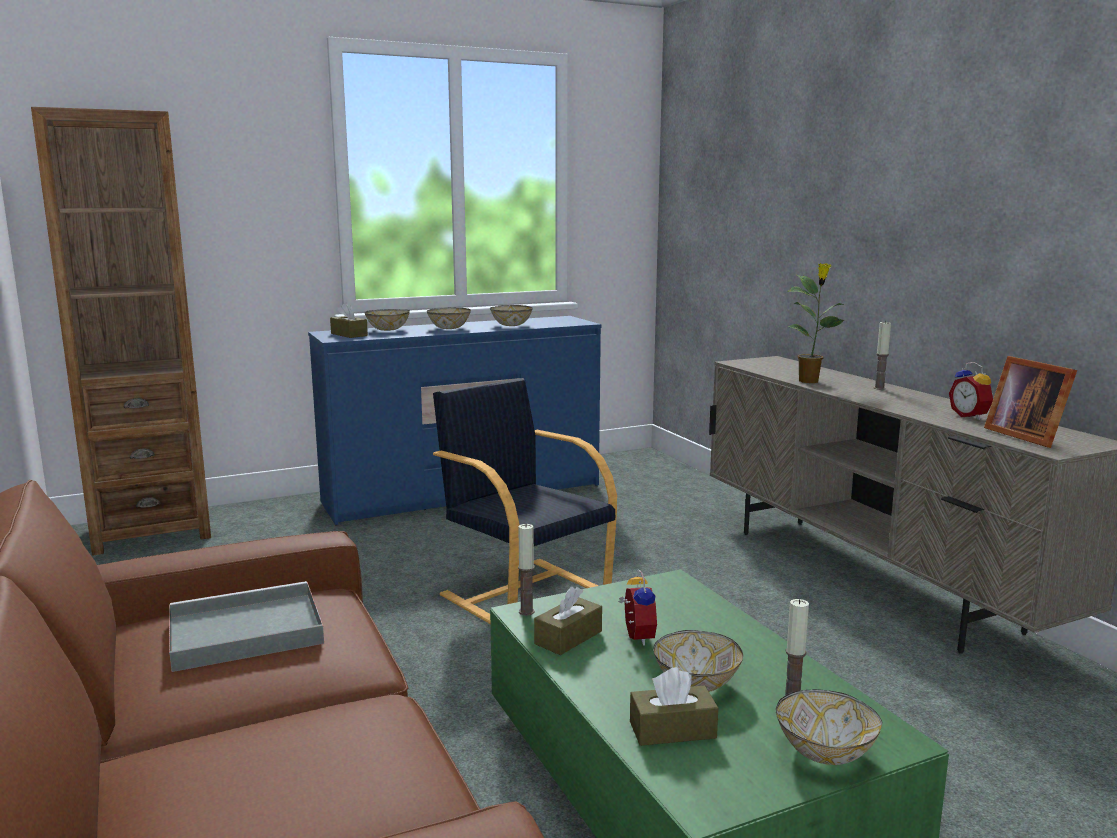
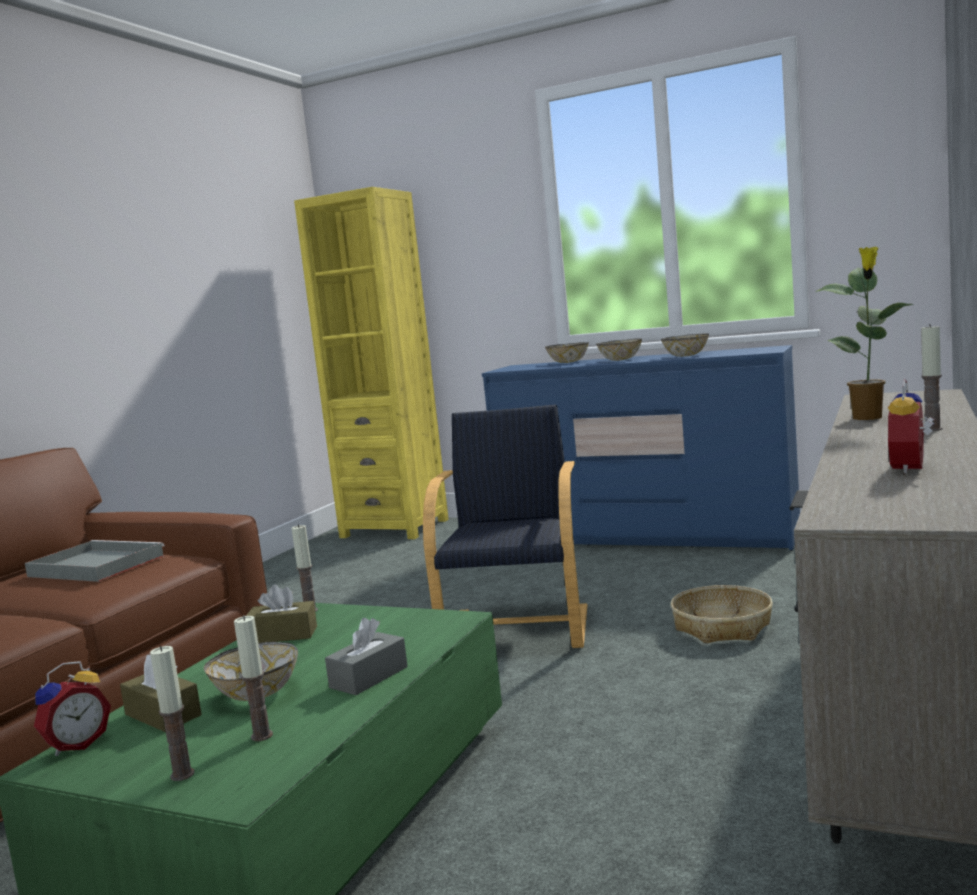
camera: 50 degrees right, 5 degrees down
brown bookcase [31,107,211,556] -> yellow bookcase [294,187,449,539]
brown tissue box [330,303,368,338] -> none
alarm clock [618,570,657,646] -> alarm clock moved to [34,661,111,756]
bowl [776,689,882,765] -> candle [150,646,194,781]
picture frame [984,356,1077,448] -> none
none -> grey tissue box [325,618,408,695]
none -> basket [671,585,773,643]

